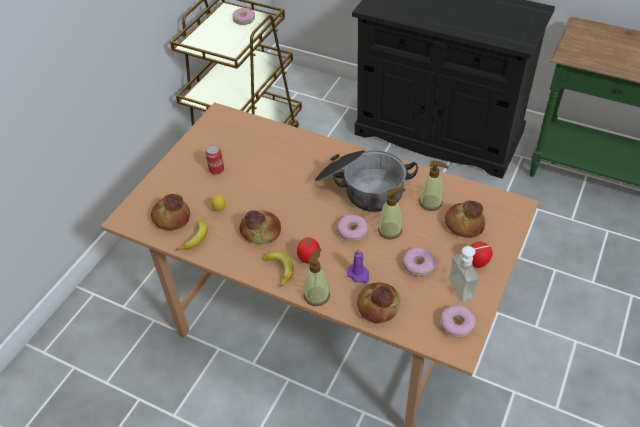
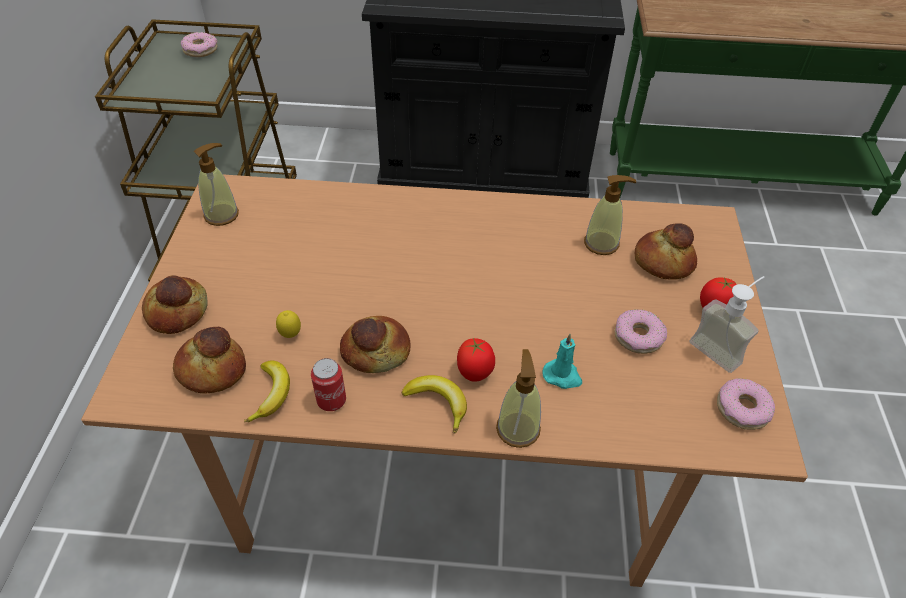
camera: 25 degrees left, 0 degrees up
can [206,145,224,175] -> can moved to [311,358,346,411]
cooking pot [315,150,418,212] -> none
donut [337,215,369,242] -> none
purple candle [347,248,369,283] -> turquoise candle [542,334,582,389]
bread [357,283,400,324] -> bread moved to [142,275,208,334]
soap dispenser [378,188,406,239] -> soap dispenser moved to [194,143,239,226]

